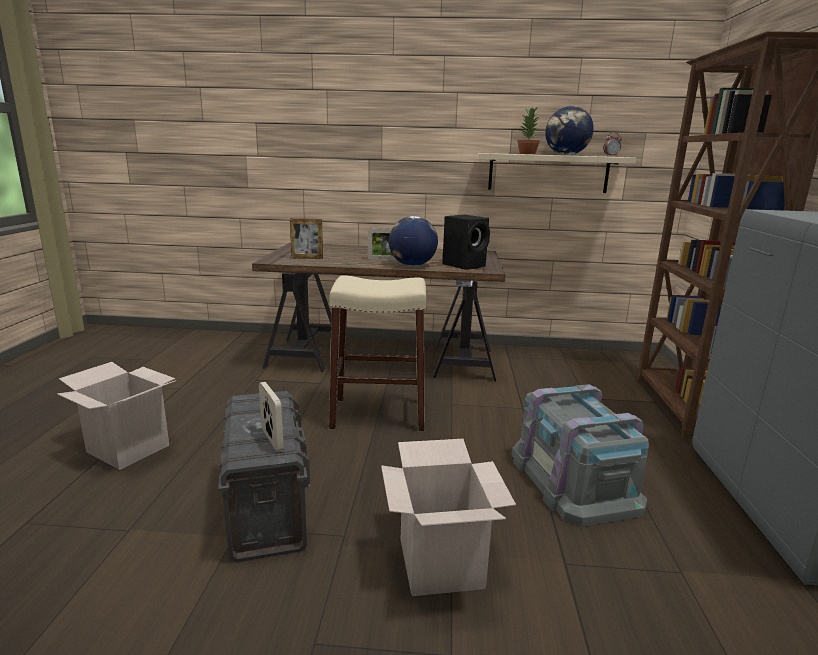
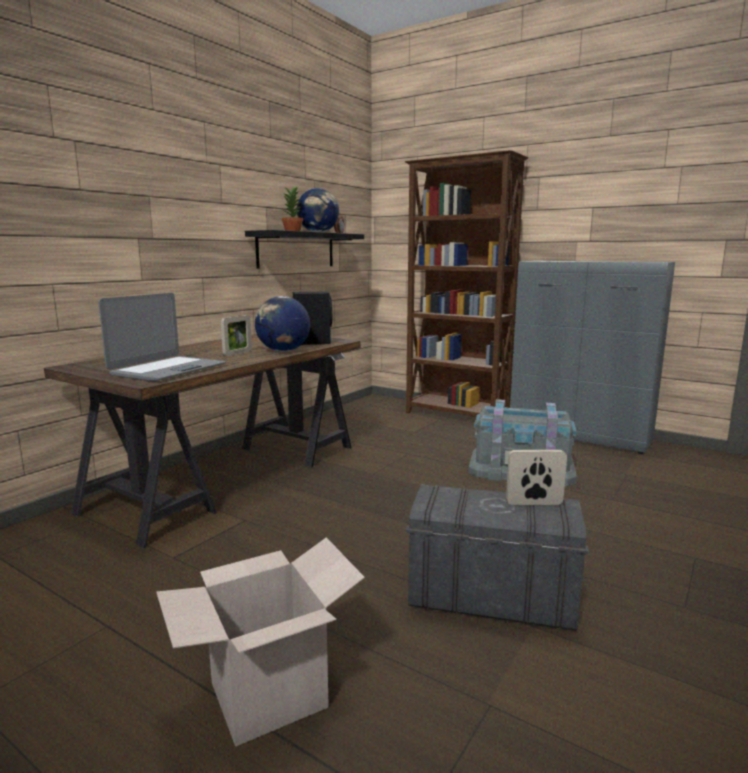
camera: 60 degrees left, 5 degrees down
picture frame [290,218,323,259] -> laptop [98,293,226,381]
beige stool [329,276,427,432] -> none
cardboard box [381,439,516,596] -> none
beige shelf [477,153,636,193] -> black shelf [245,230,364,268]

